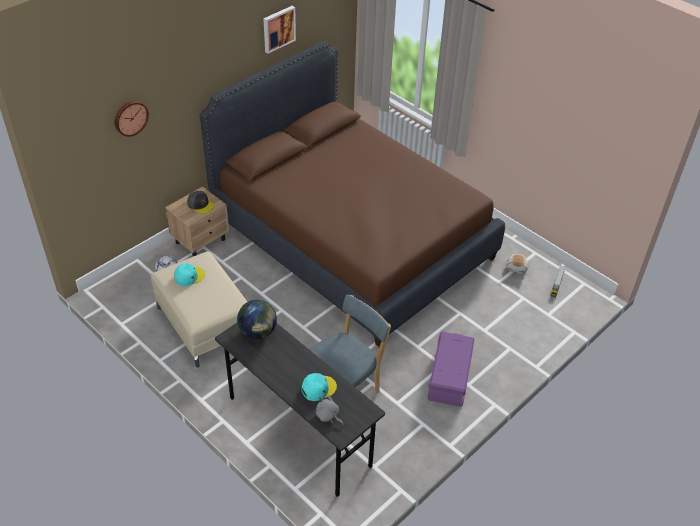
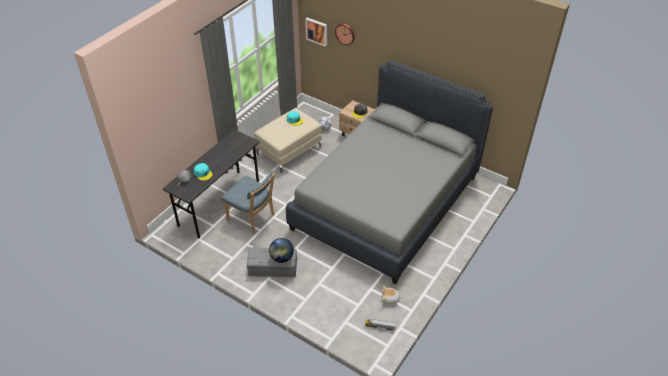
camera: 80 degrees right, 0 degrees up
brown bed [200,41,505,347] -> grey bed [286,60,493,284]
globe [237,300,277,339] -> globe moved to [269,238,294,263]
picture [263,6,296,54] -> picture moved to [305,18,327,47]
purple storage box [427,332,475,407] -> grey storage box [247,247,297,277]

